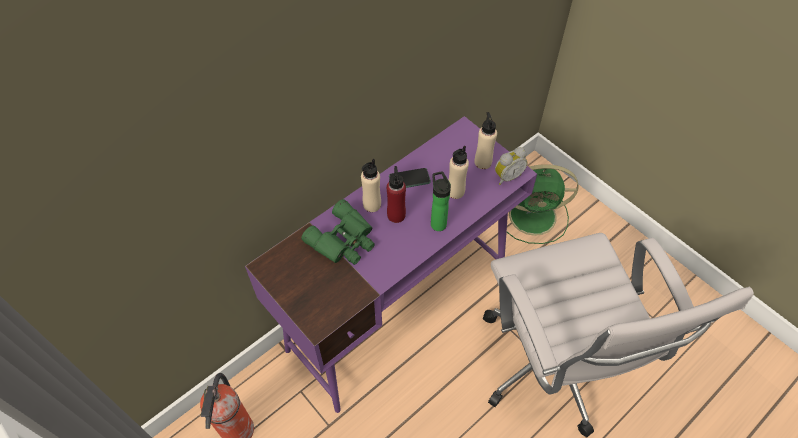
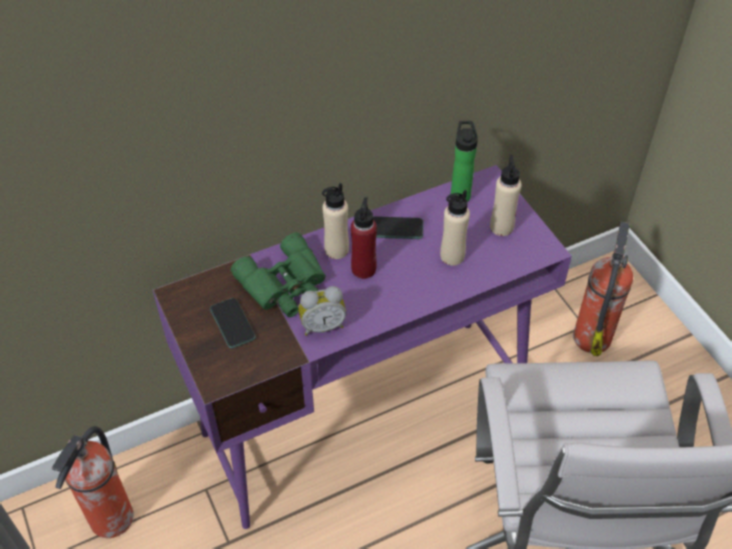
camera: 15 degrees right, 5 degrees down
bottle [431,171,451,231] -> bottle moved to [451,121,478,202]
alarm clock [495,147,528,185] -> alarm clock moved to [298,286,346,336]
green fan [507,164,578,244] -> fire extinguisher [573,222,633,356]
none -> phone [210,298,256,349]

